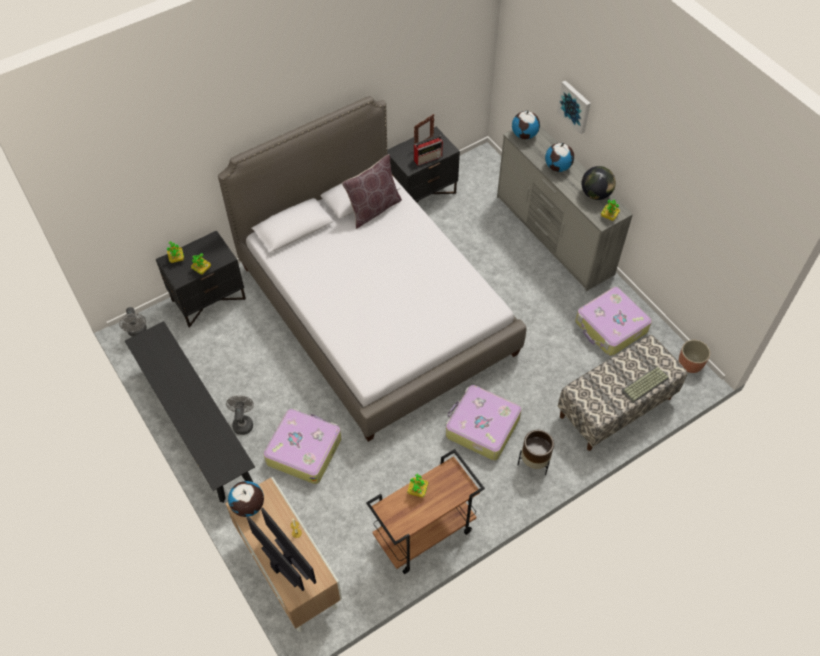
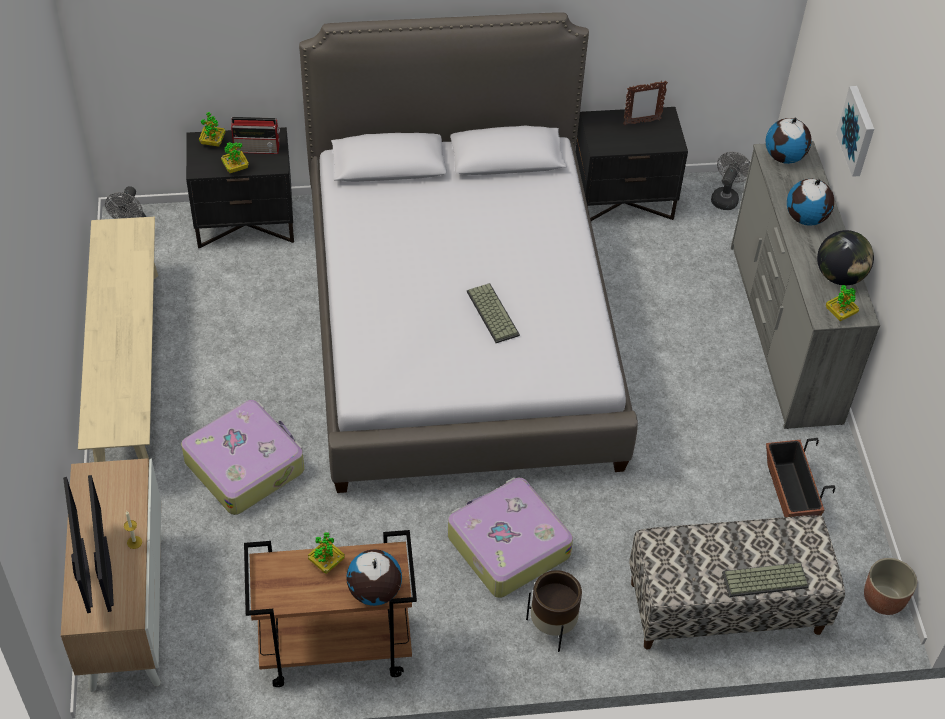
camera: 25 degrees right, 5 degrees down
black bench [125,321,255,503] -> beige bench [78,217,158,462]
grey fan [226,395,254,435] -> grey fan moved to [711,152,750,210]
globe [228,481,264,517] -> globe moved to [346,550,402,606]
brown pillow [342,154,402,229] -> none
radio [414,135,443,166] -> radio moved to [231,117,280,154]
suitcase [575,287,652,356] -> planter [766,438,836,517]
none -> keyboard [467,283,520,343]

